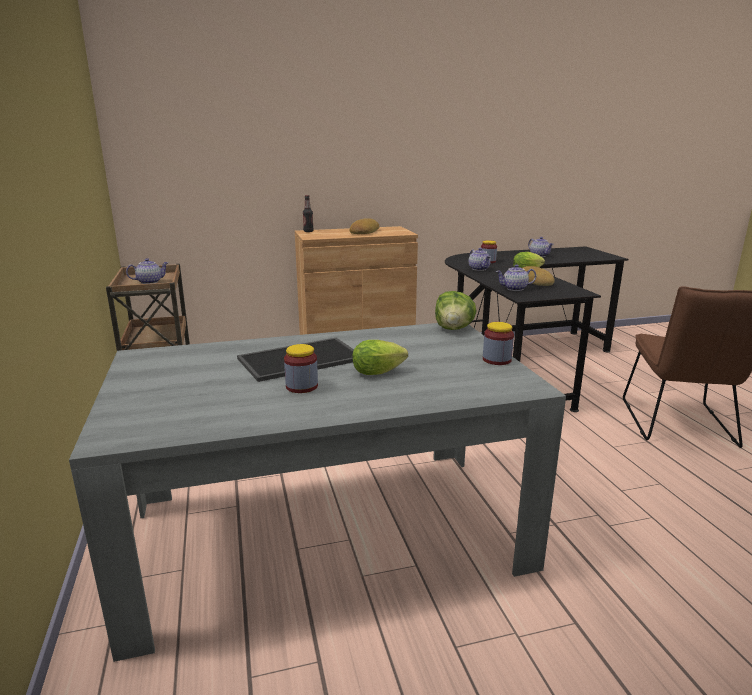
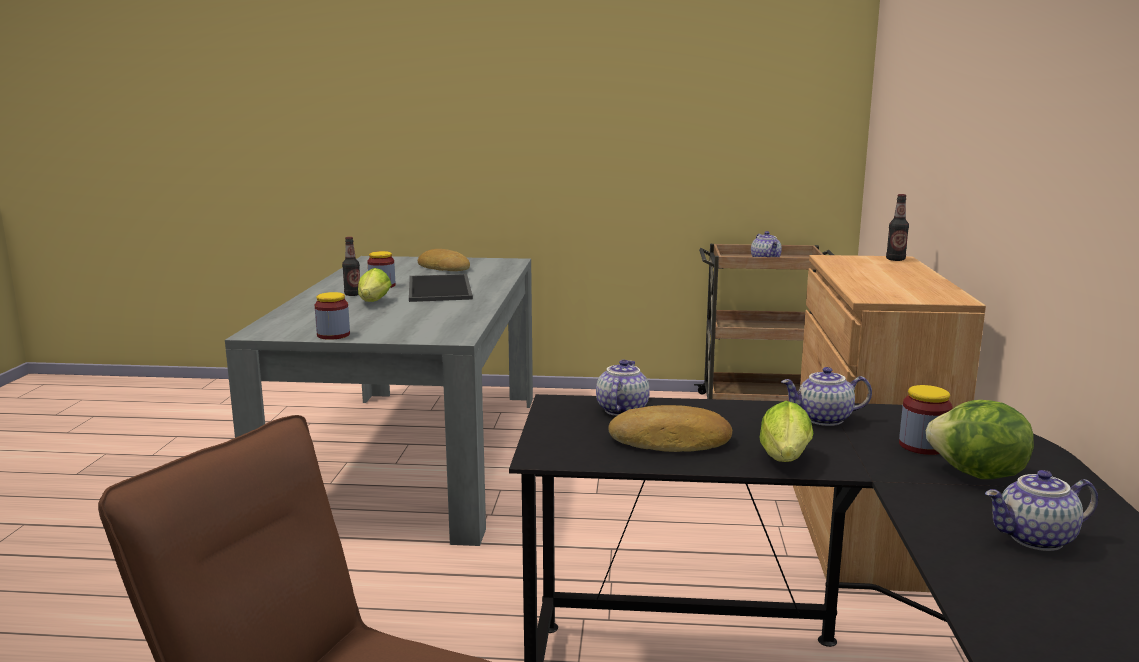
camera: 110 degrees right, 5 degrees down
bread [350,218,380,234] -> bread moved to [418,249,470,271]
lettuce [435,291,477,330] -> lettuce moved to [926,400,1034,479]
none -> bottle [342,237,360,296]

